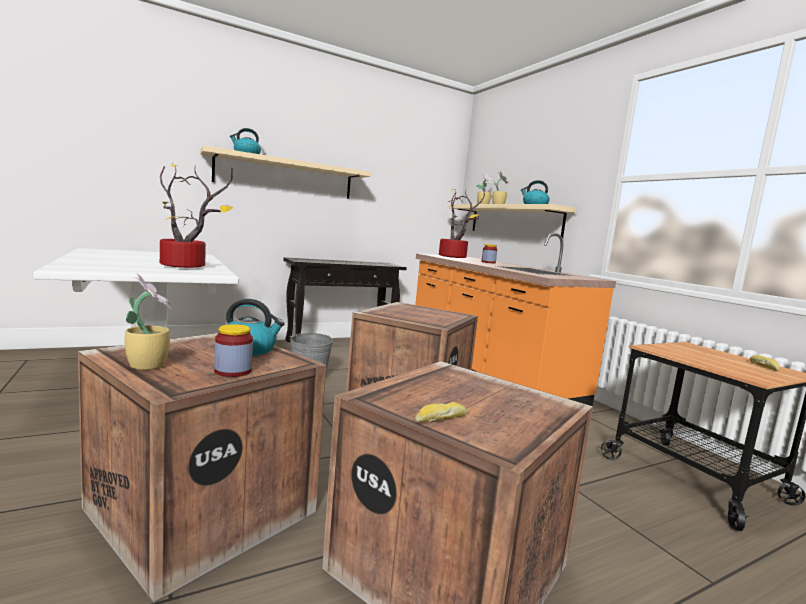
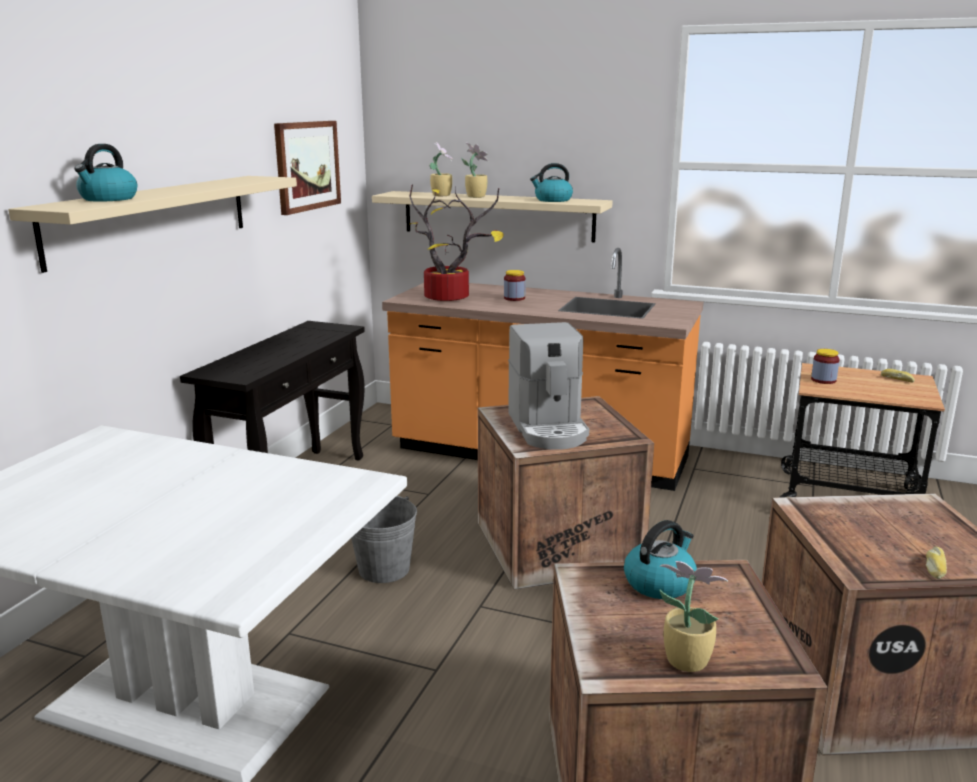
camera: 40 degrees left, 10 degrees up
potted plant [160,164,233,268] -> none
jar [214,324,253,377] -> jar moved to [811,349,840,384]
none -> picture [274,121,341,215]
none -> coffee machine [508,322,589,450]

